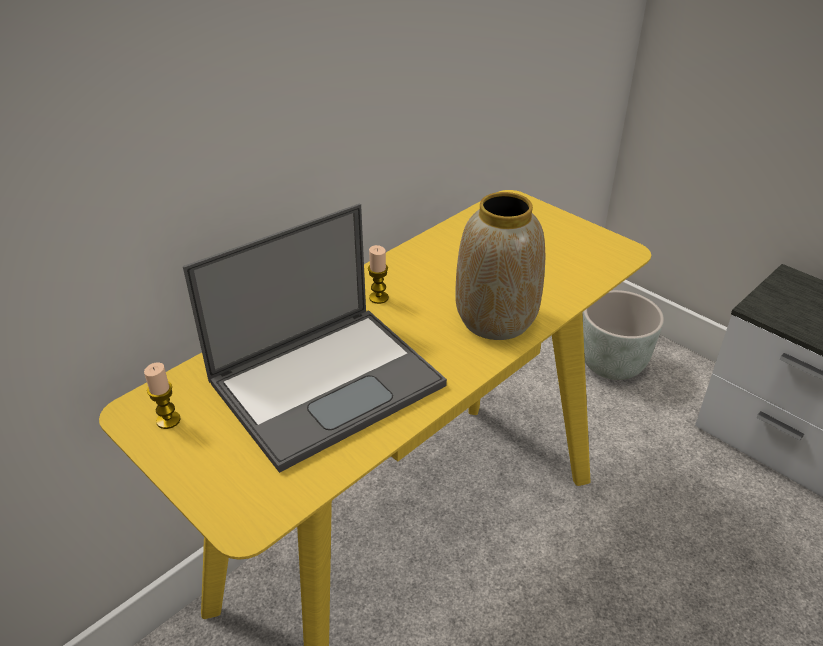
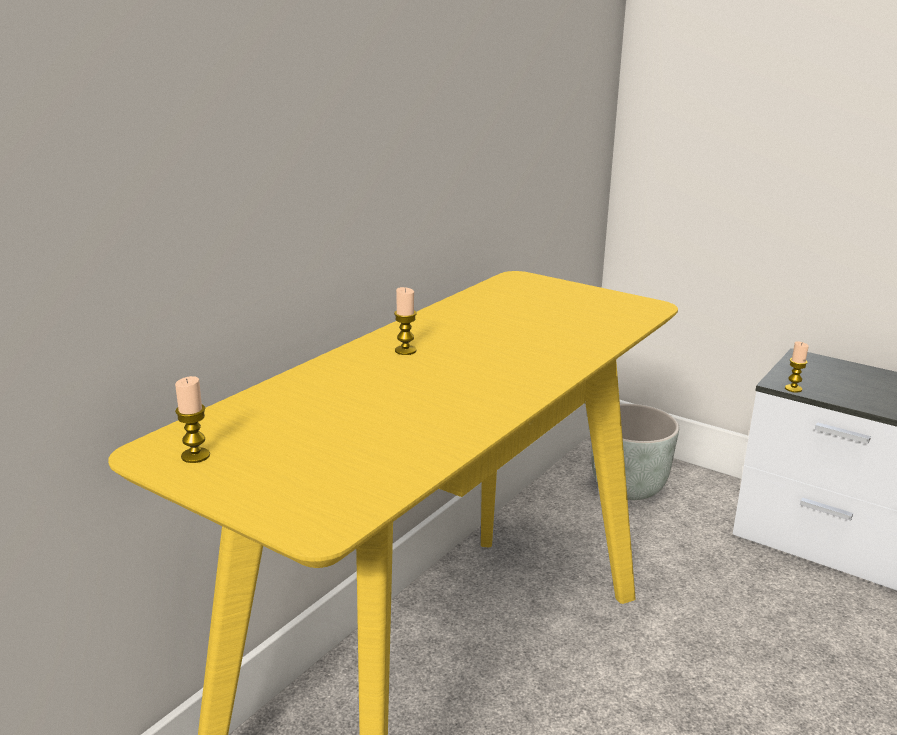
camera: 10 degrees left, 15 degrees down
laptop [183,203,447,473] -> none
vase [455,192,545,340] -> none
none -> candle [785,341,809,393]

